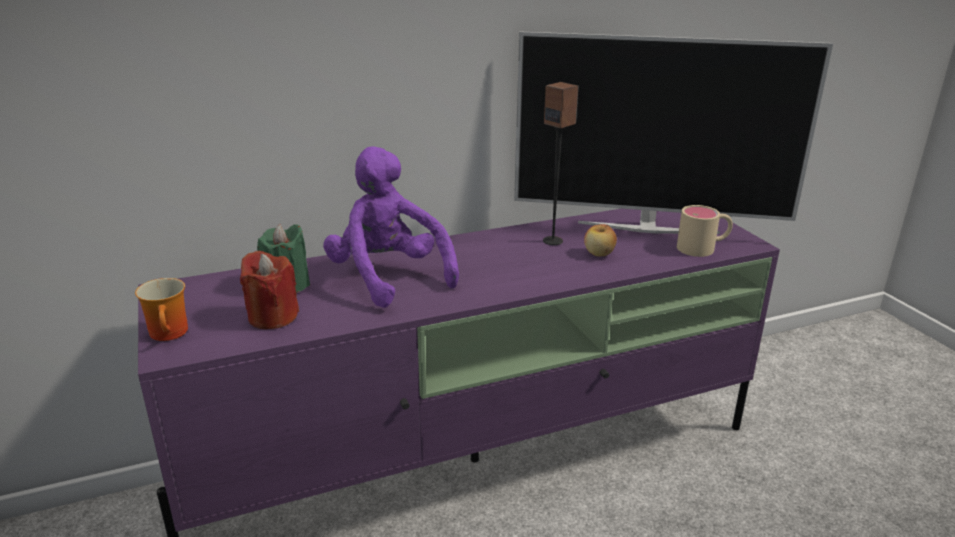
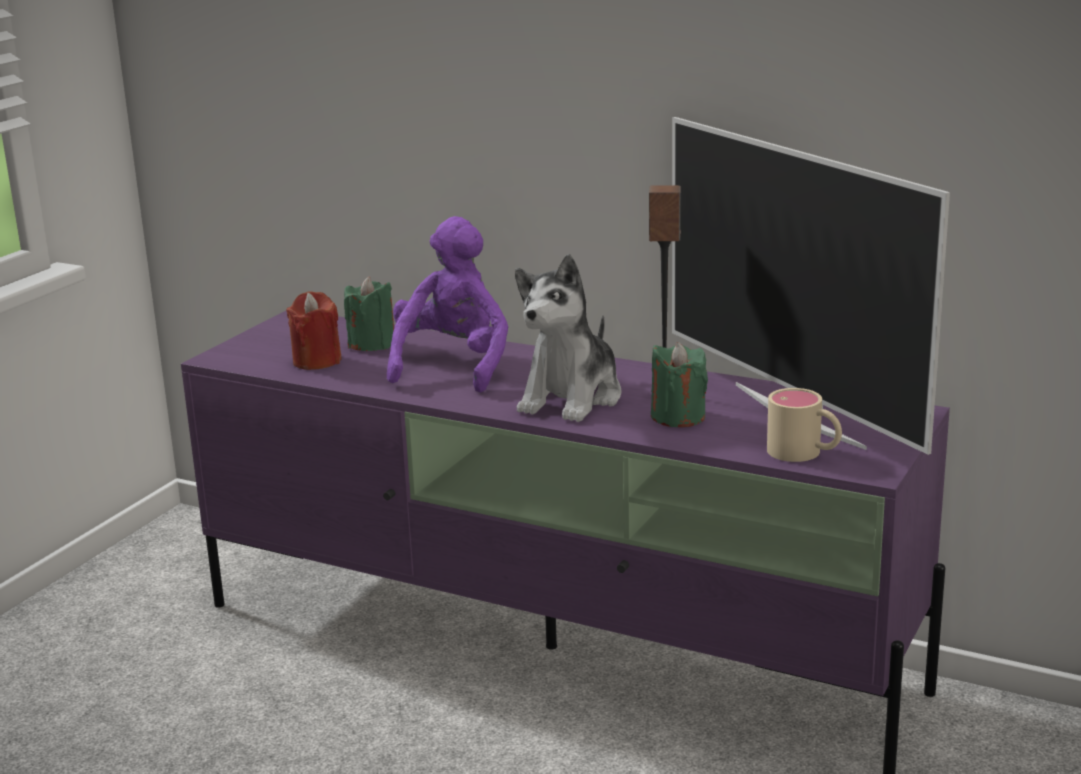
camera: 50 degrees right, 5 degrees down
mug [135,278,188,341] -> none
apple [584,224,617,256] -> green candle [651,342,708,427]
none -> plush toy [515,254,621,422]

